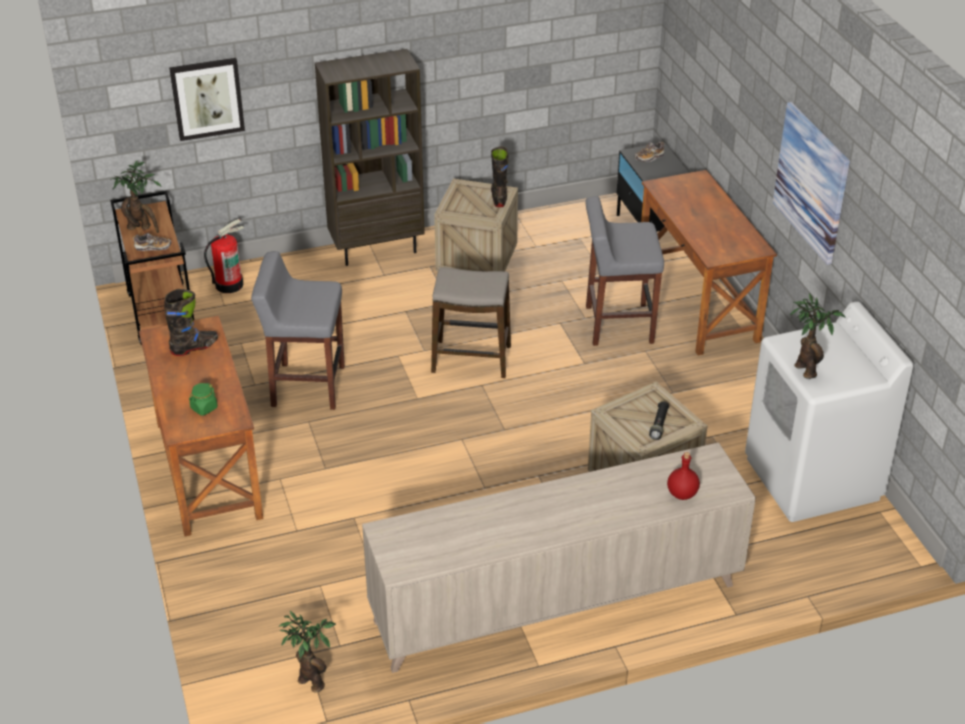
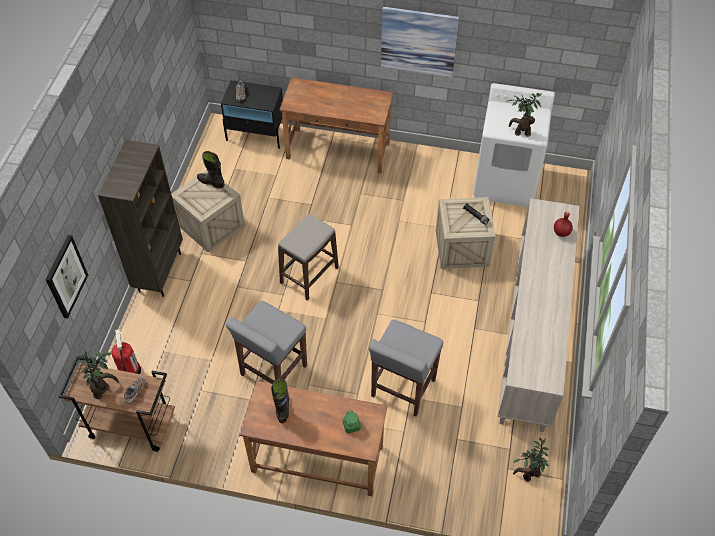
camera: 60 degrees left, 15 degrees up
grey stool [585,196,664,346] -> grey stool moved to [369,320,443,417]

